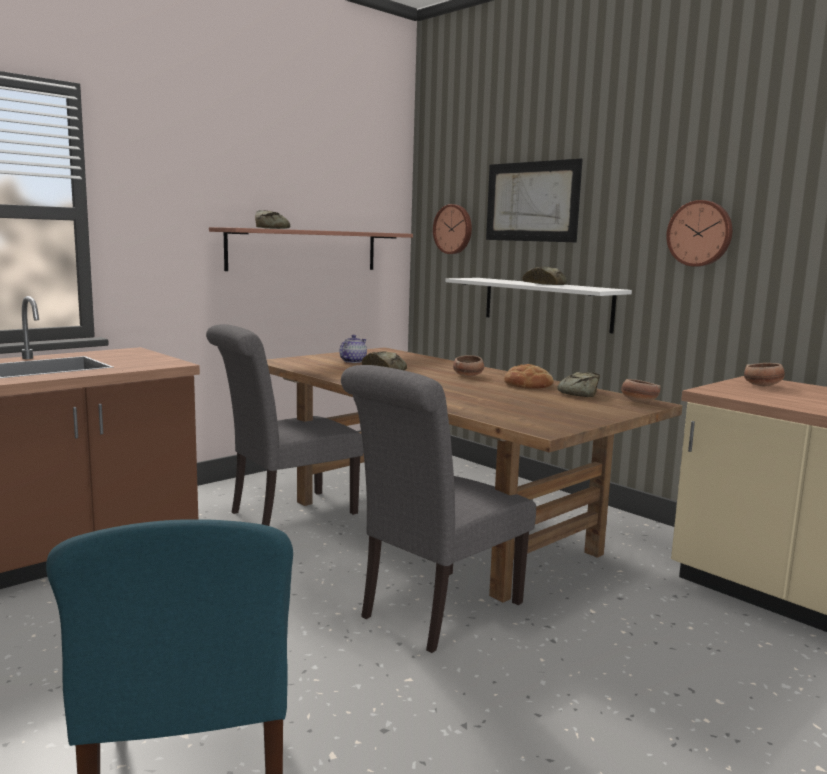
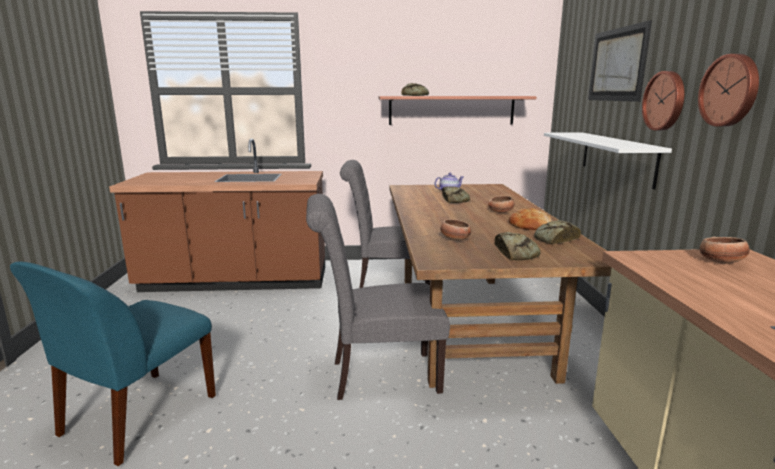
camera: 40 degrees right, 5 degrees up
wall clock [433,204,472,254] -> wall clock moved to [642,71,685,131]
bread [522,267,567,285] -> bread moved to [495,232,541,260]
bowl [621,379,661,403] -> bowl moved to [440,219,471,241]

